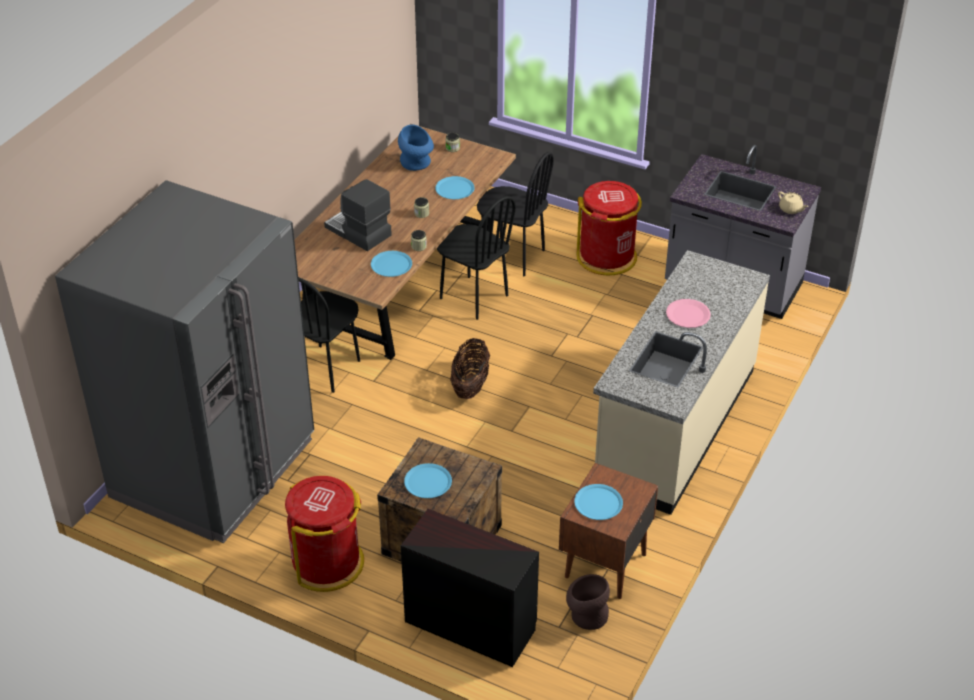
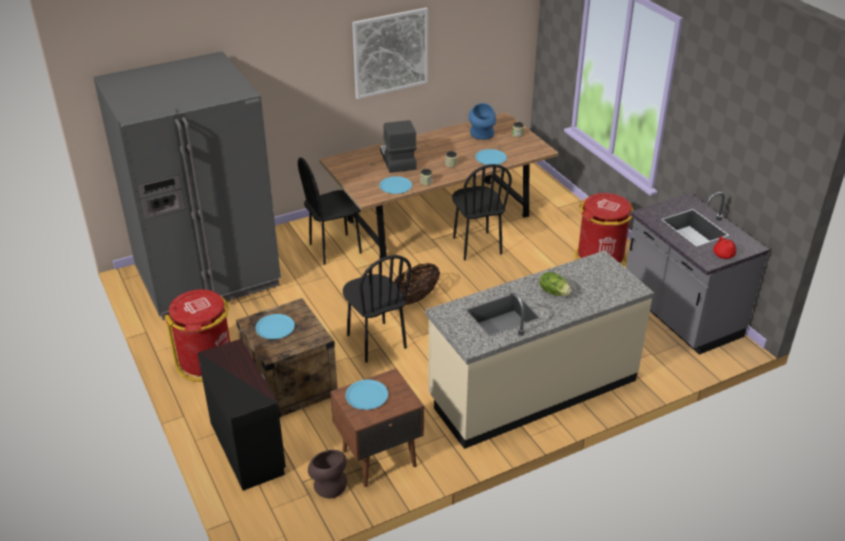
camera: 35 degrees right, 5 degrees down
black chair [477,152,554,276] -> black chair moved to [343,255,412,363]
pink plate [666,299,711,328] -> lettuce [539,272,572,296]
beige teapot [778,191,808,214] -> red teapot [713,236,736,259]
none -> picture [352,8,428,99]

